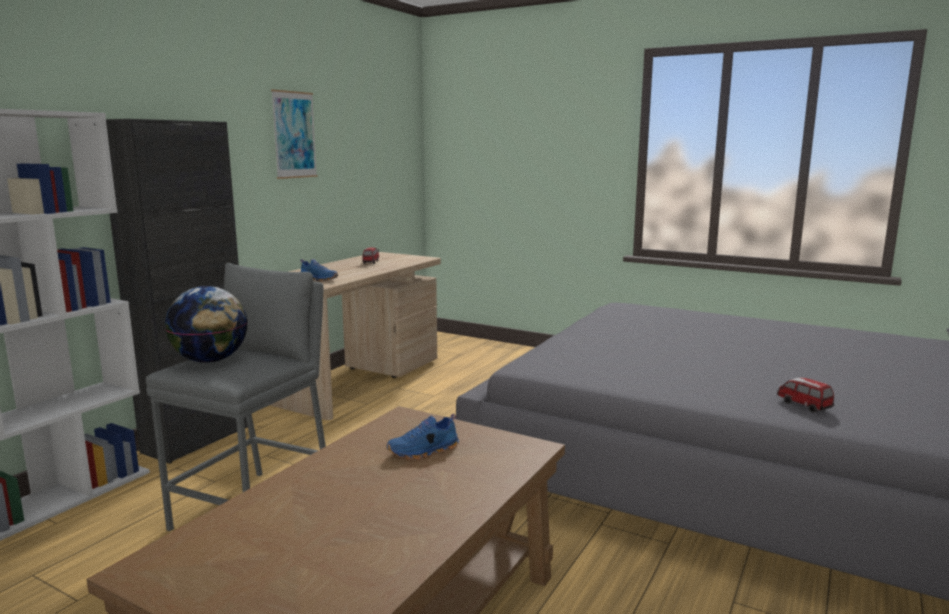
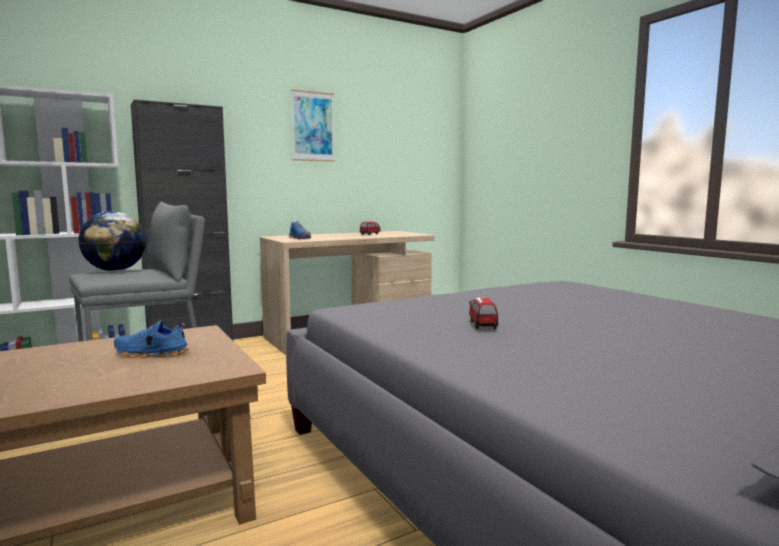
camera: 30 degrees right, 5 degrees down
toy car [777,378,834,413] -> toy car moved to [469,298,498,329]

